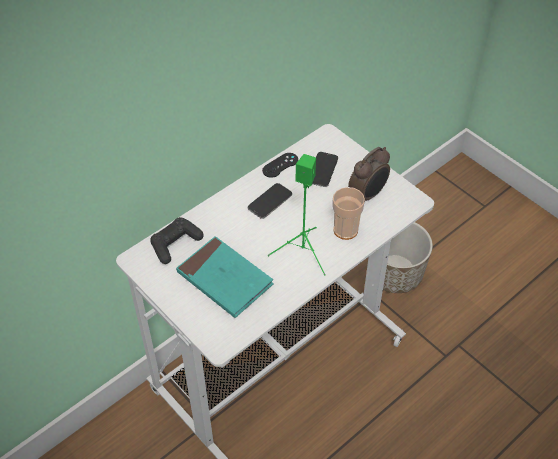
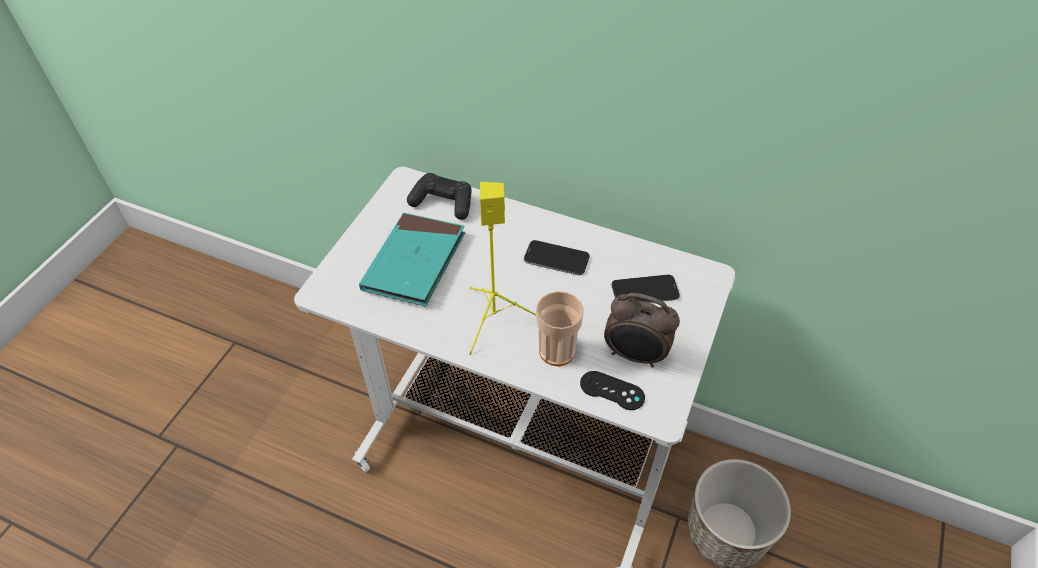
camera: 65 degrees right, 0 degrees up
black game controller [262,153,298,178] -> black game controller moved to [580,371,645,410]
green speaker [268,154,326,276] -> yellow speaker [469,182,536,355]

